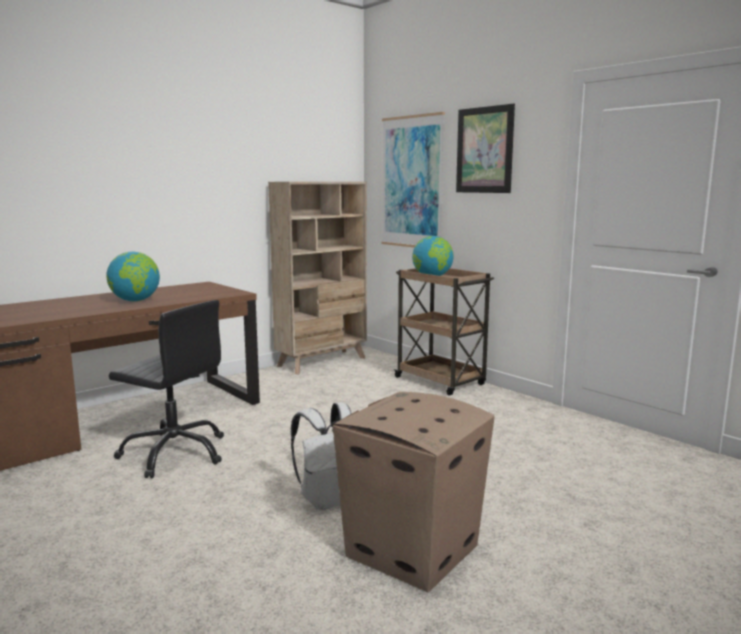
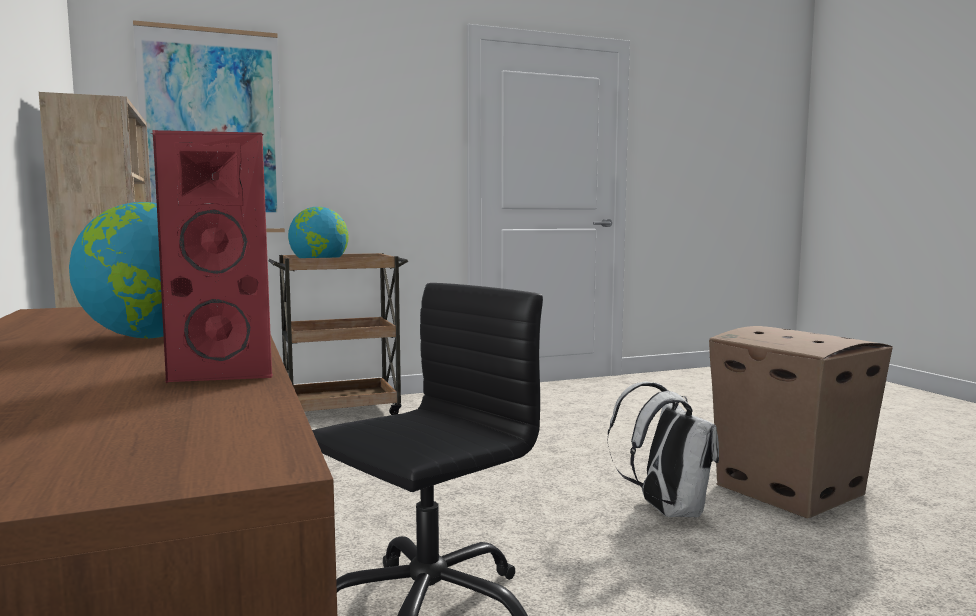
camera: 70 degrees left, 5 degrees down
picture [456,104,515,193] -> none
none -> red speaker [152,130,273,383]

